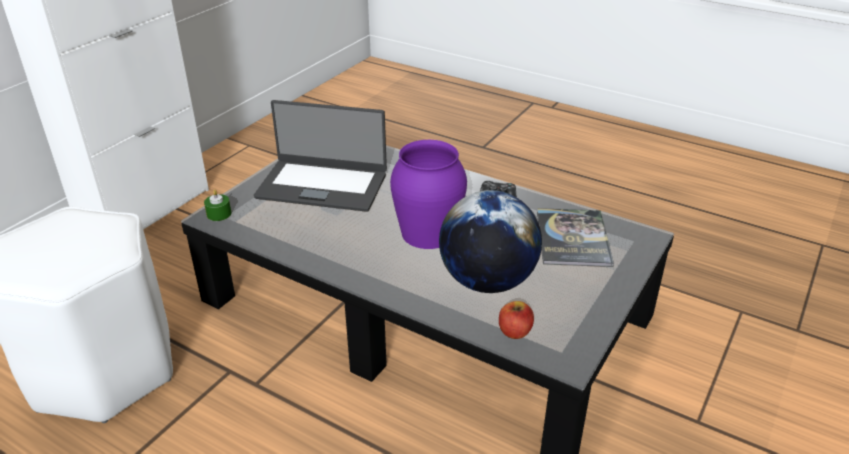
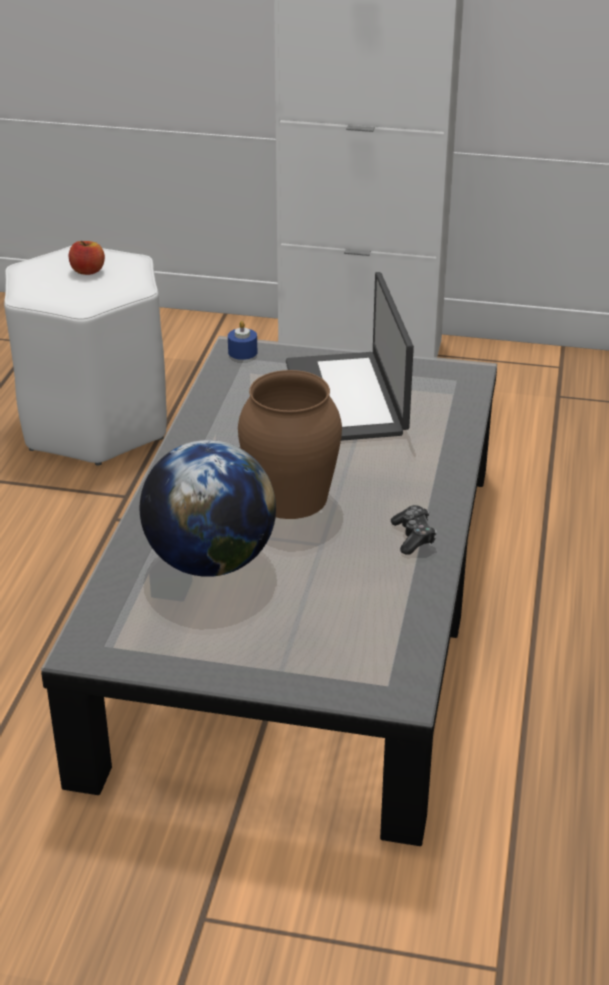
camera: 70 degrees right, 0 degrees up
green candle [204,189,231,221] -> blue candle [228,321,257,360]
purple vase [390,140,467,249] -> brown vase [238,370,342,519]
apple [499,301,534,339] -> apple moved to [69,241,105,275]
book [537,208,614,267] -> none

